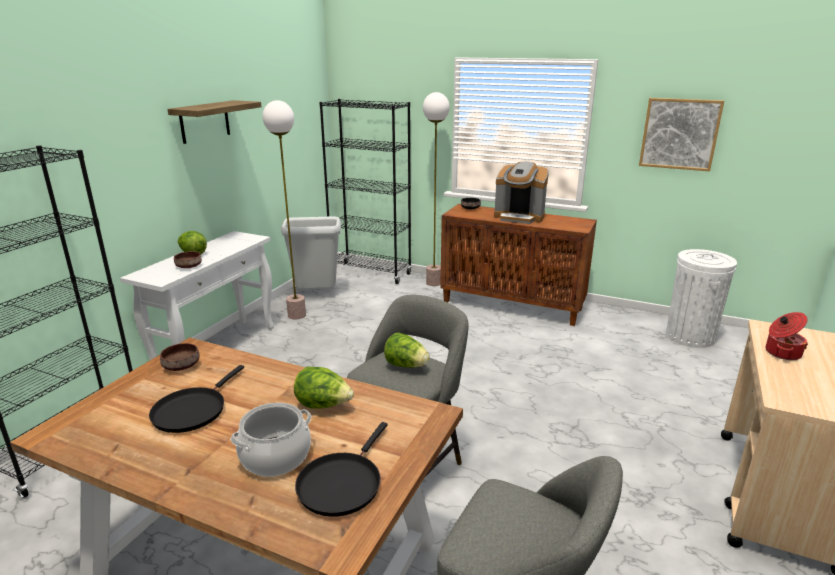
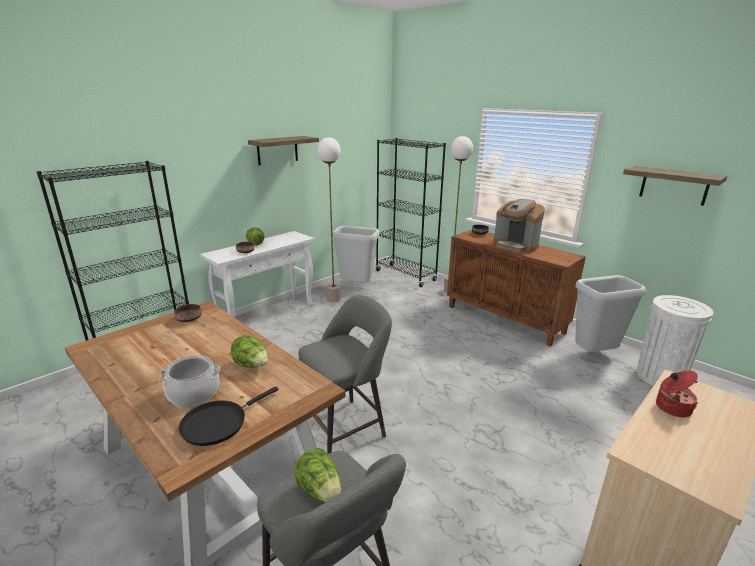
camera: 20 degrees right, 0 degrees up
black frying pan [149,365,244,433] -> none
lettuce [384,332,430,368] -> lettuce moved to [294,448,341,502]
picture [639,98,724,171] -> shelf [623,166,727,206]
none -> grey trash can [575,275,647,352]

